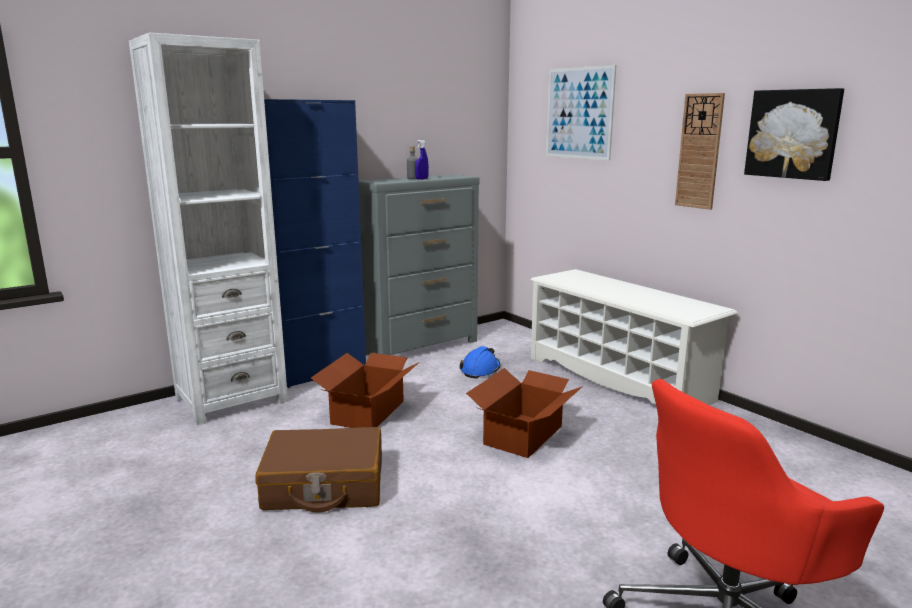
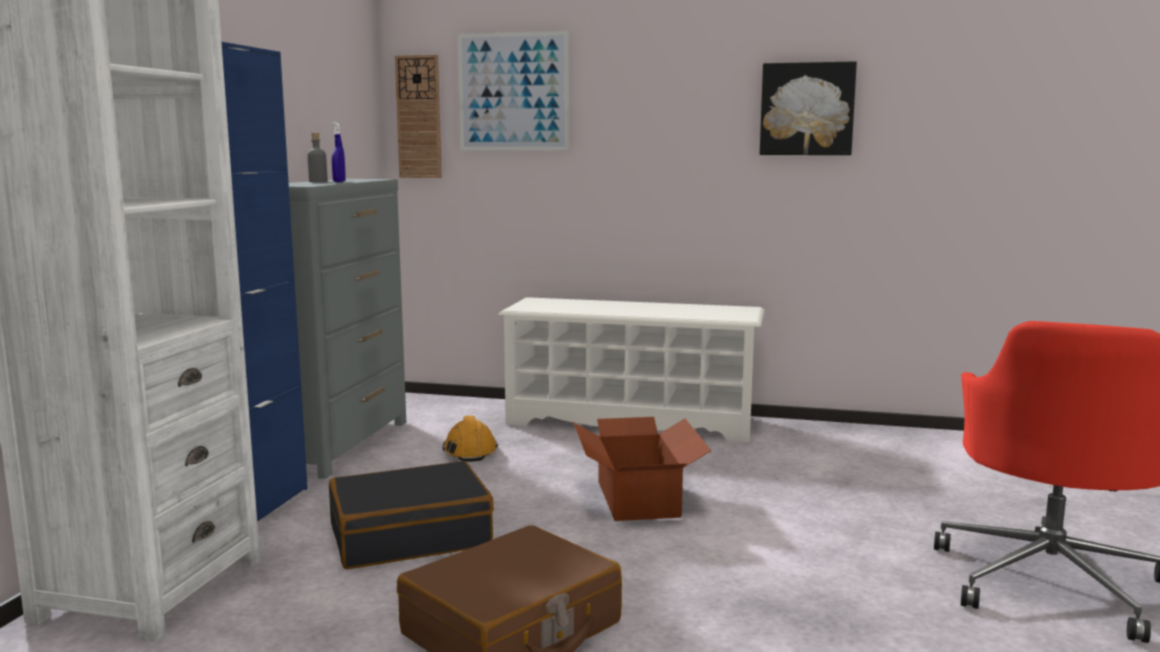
camera: 40 degrees left, 5 degrees down
cardboard box [311,353,419,428] -> black suitcase [329,461,494,569]
blue hard hat [459,346,500,379] -> orange hard hat [442,416,498,462]
wall clock [675,93,725,210] -> wall clock moved to [395,55,442,178]

